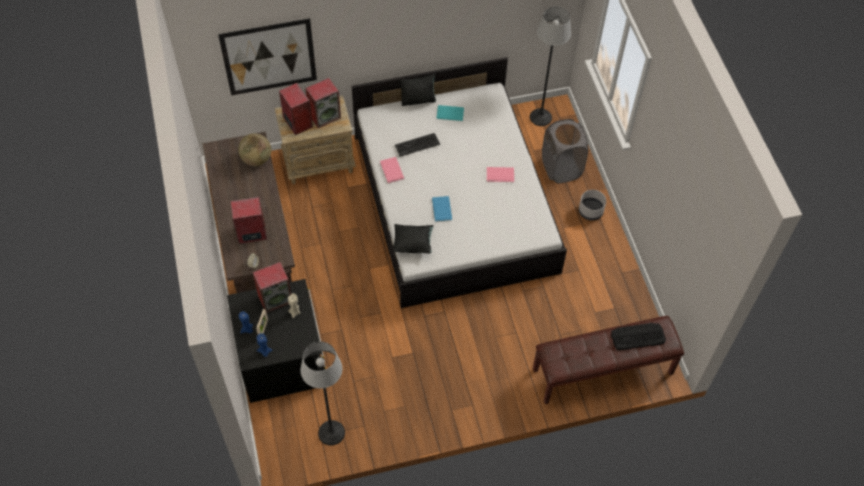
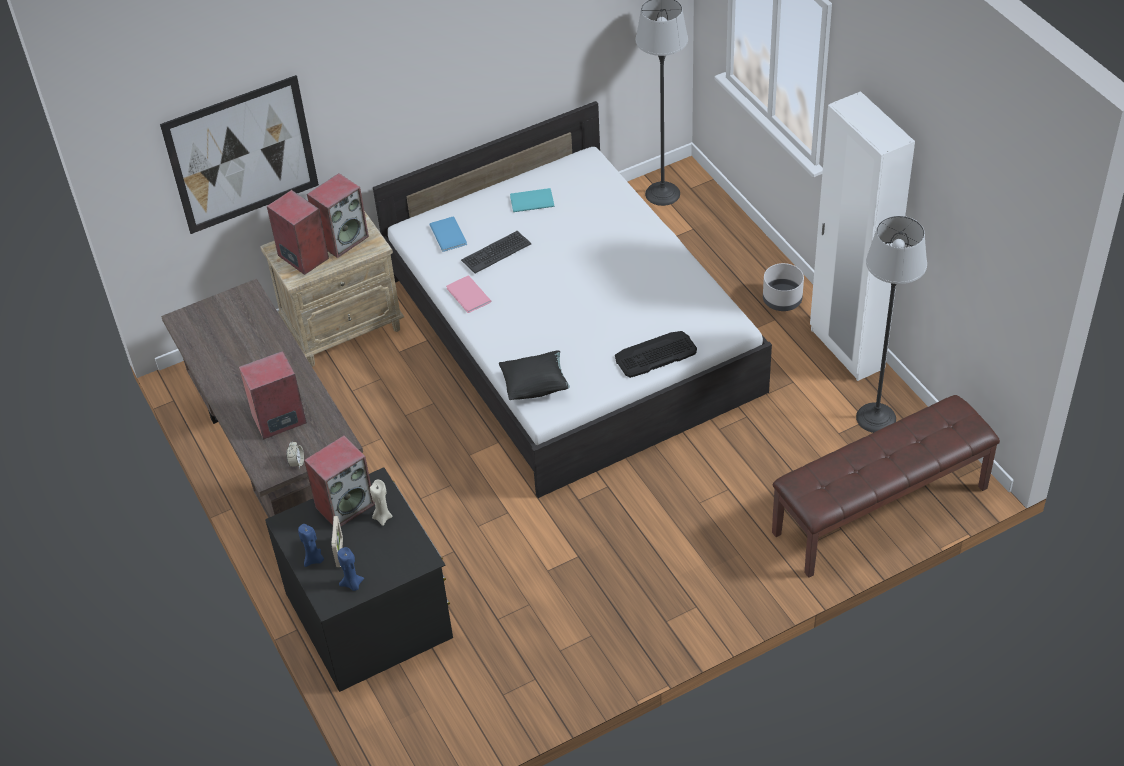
camera: 10 degrees left, 10 degrees down
globe [238,134,271,166] -> none
floor lamp [301,342,345,445] -> floor lamp moved to [856,216,927,433]
black pillow [400,74,436,106] -> none
blue book [432,196,452,222] -> blue book moved to [429,216,467,252]
pink book [487,167,514,182] -> none
grey laundry basket [542,119,588,184] -> none
keyboard [611,323,666,350] -> keyboard moved to [615,331,697,378]
none -> white wardrobe [810,91,915,381]

